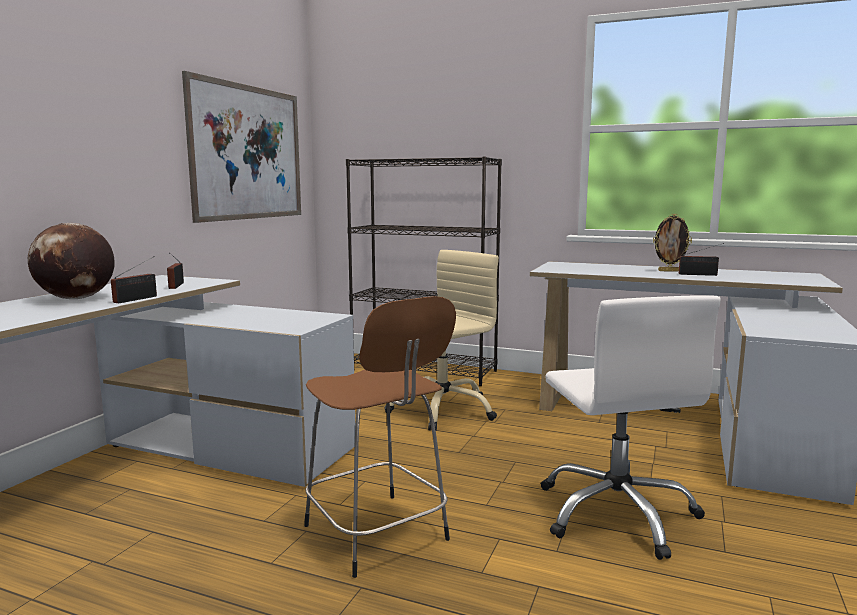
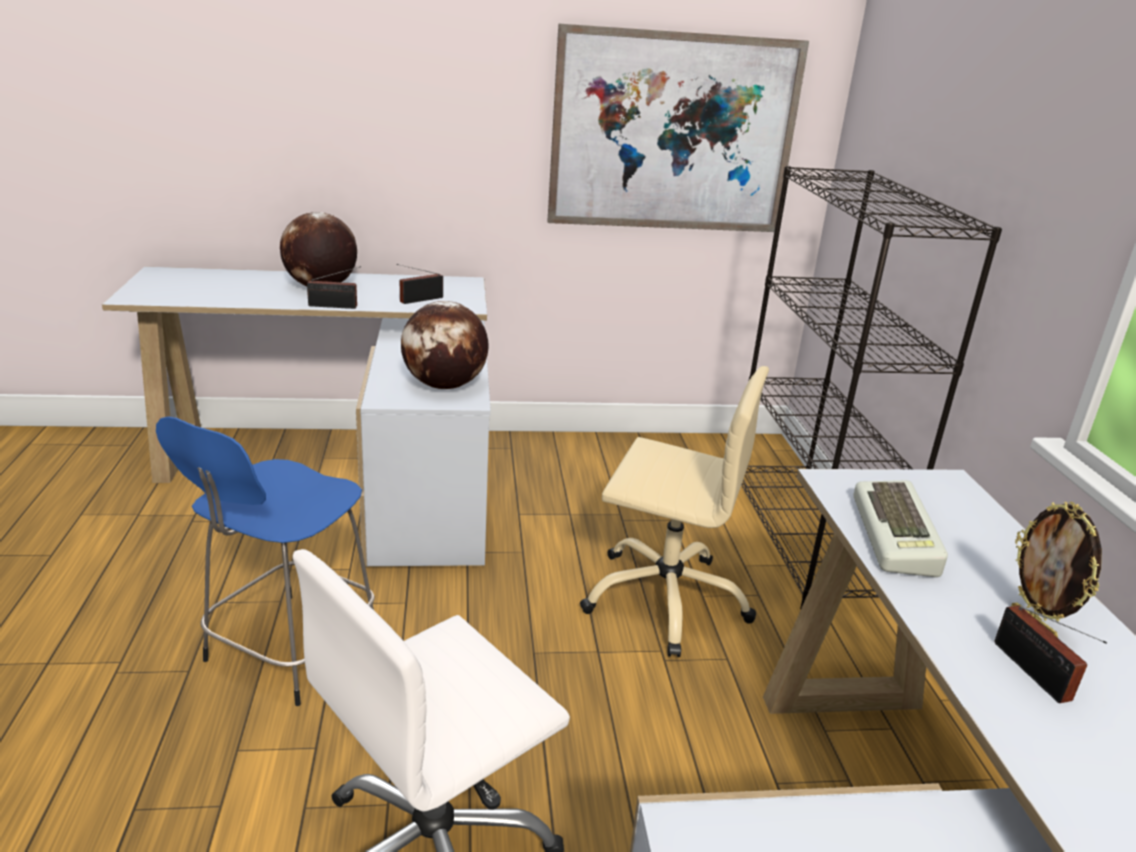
camera: 60 degrees right, 15 degrees up
brown stool [304,296,456,578] -> blue stool [156,417,375,706]
none -> globe [401,301,488,389]
none -> keyboard [854,480,948,577]

